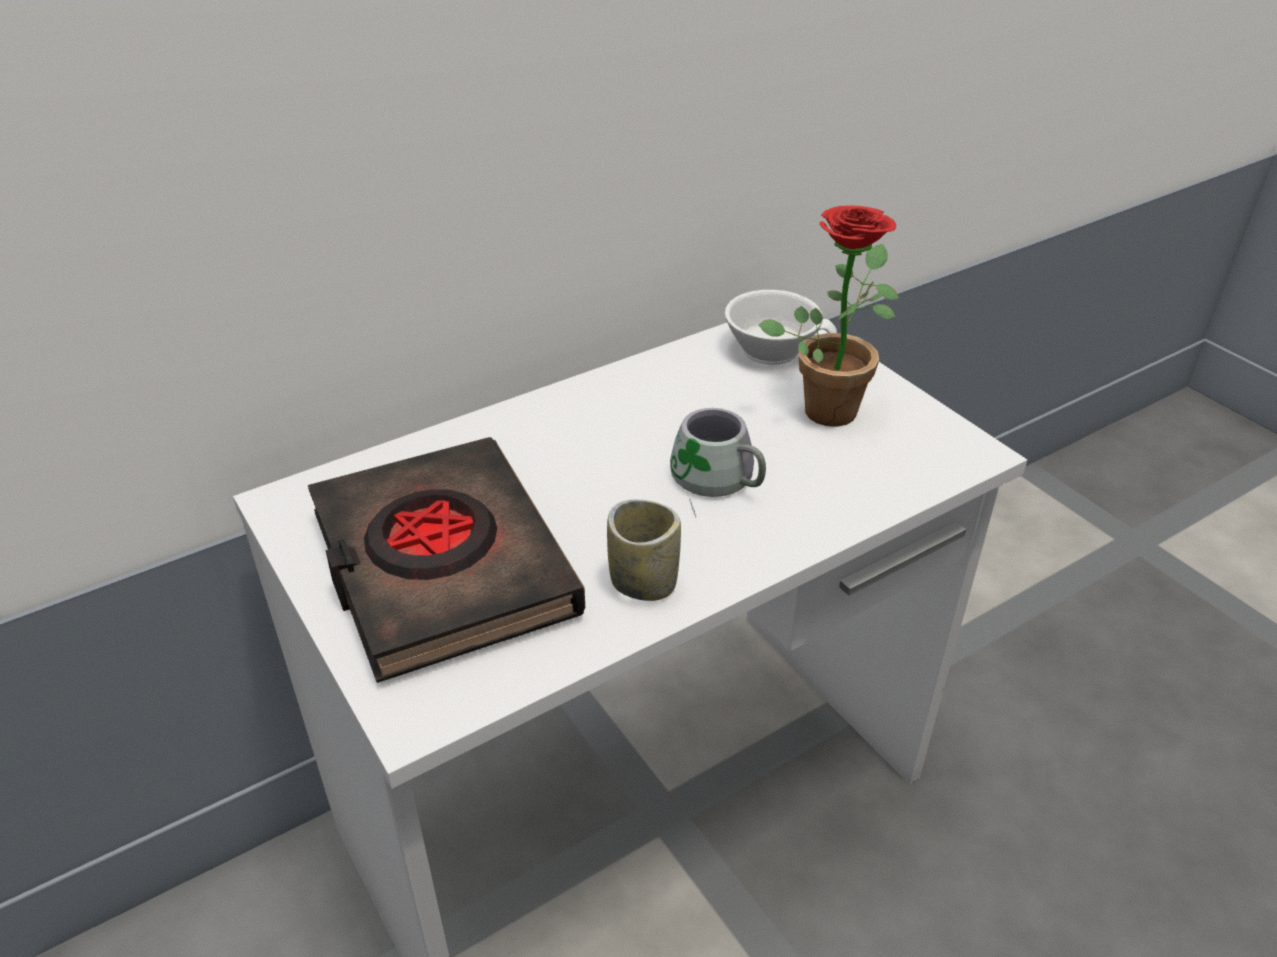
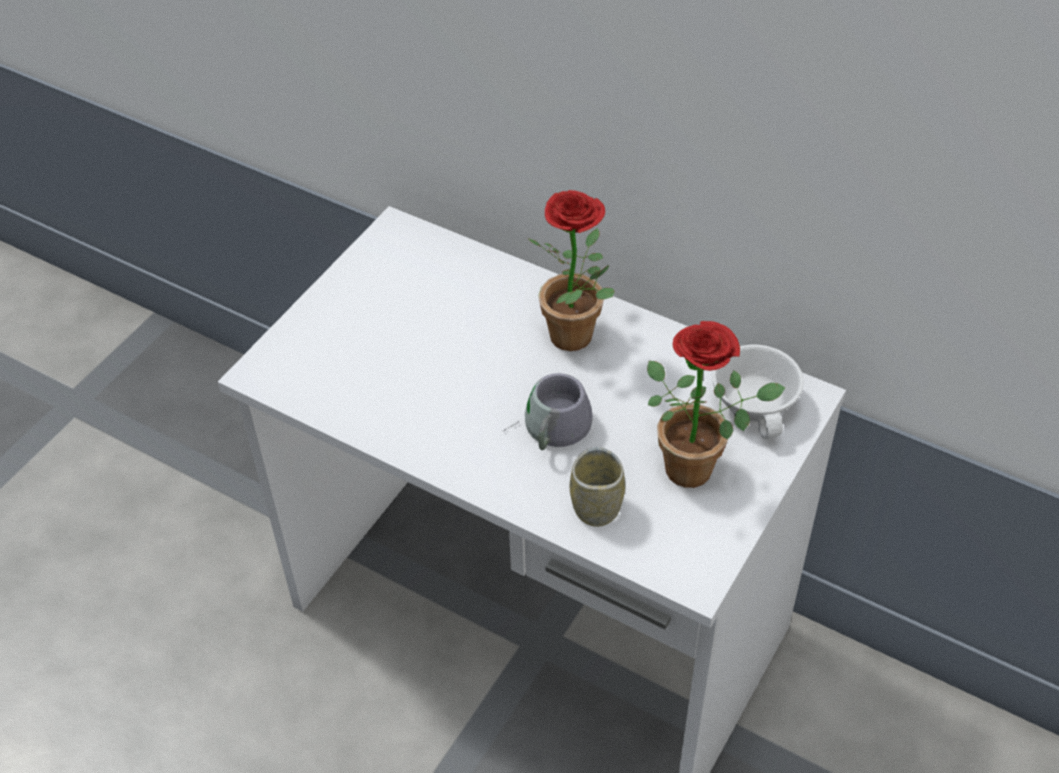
camera: 65 degrees right, 10 degrees up
black book [308,437,585,683] -> none
cup [607,499,681,601] -> cup moved to [570,447,625,527]
none -> potted plant [527,190,615,351]

